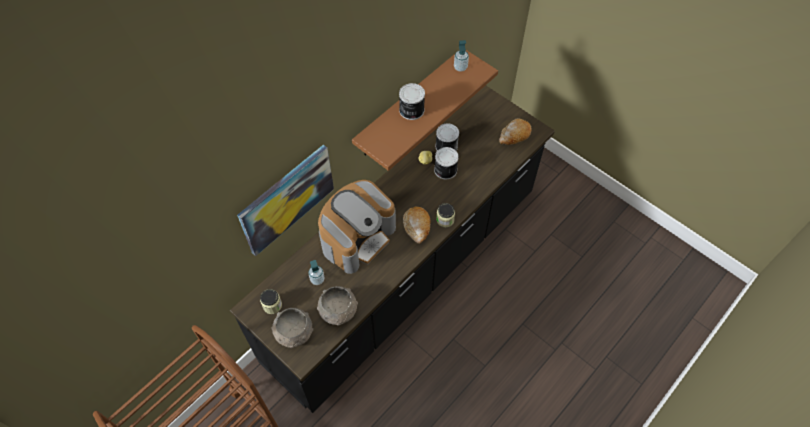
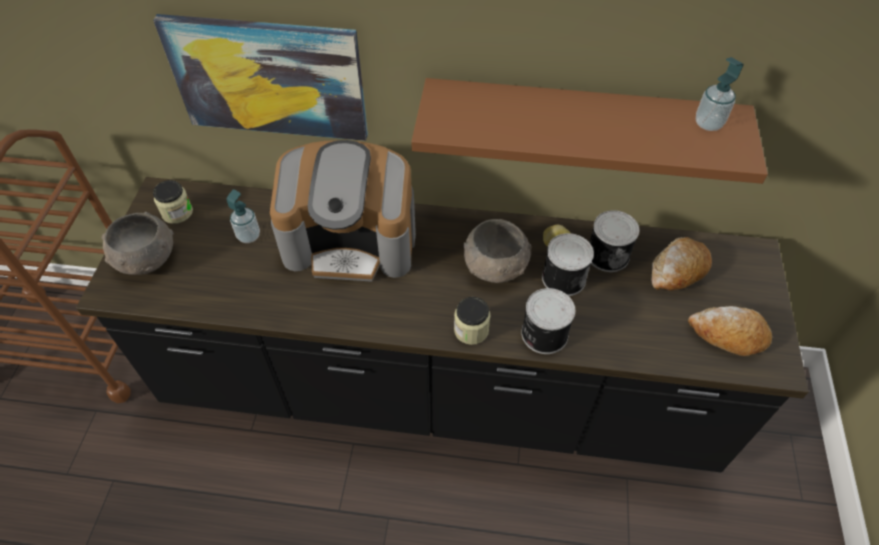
camera: 55 degrees right, 5 degrees down
grey bowl [317,286,358,326] -> grey bowl moved to [463,219,532,283]
can [399,83,425,120] -> can moved to [521,288,575,354]
bread [403,207,431,244] -> bread moved to [651,237,712,291]

